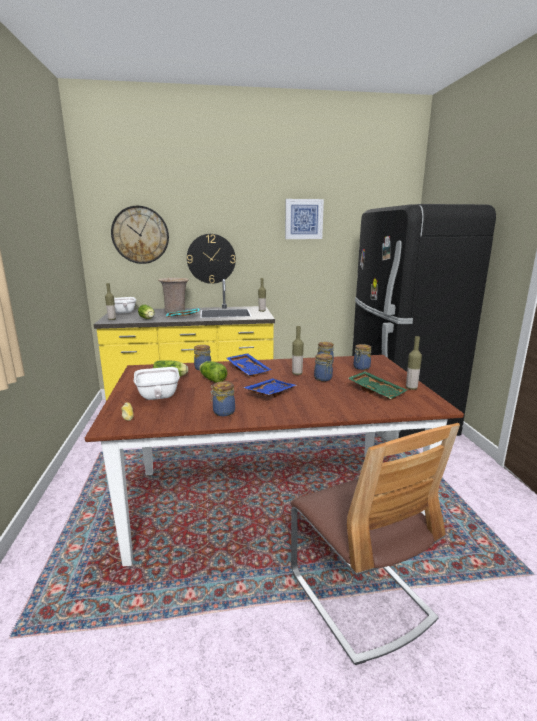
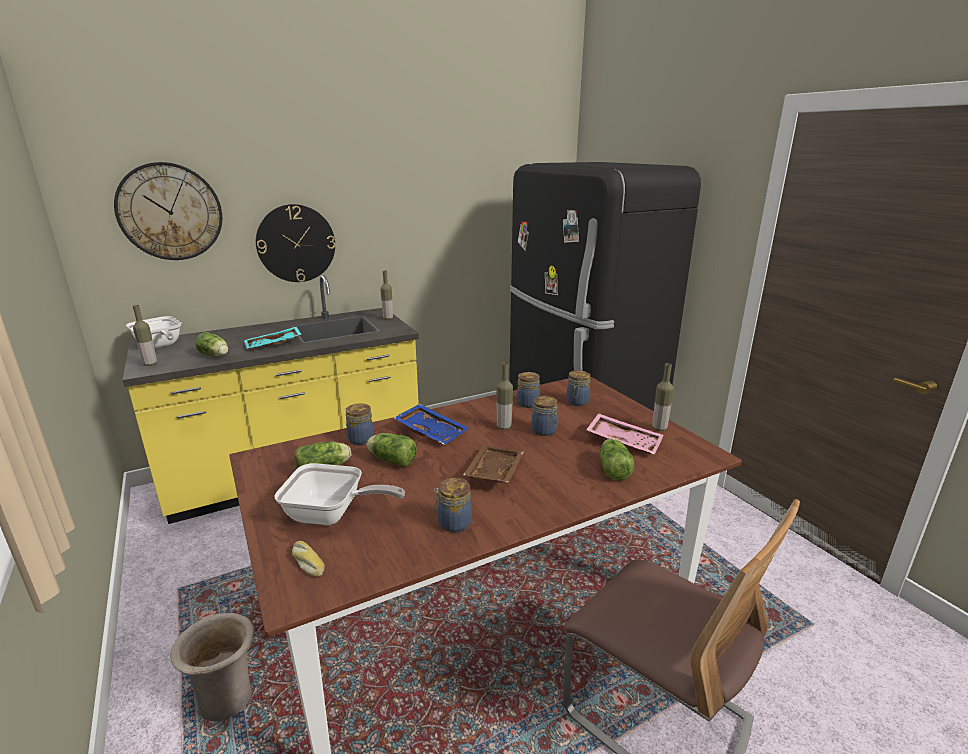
camera: 20 degrees left, 5 degrees up
frying pan [134,367,180,400] -> frying pan turned 45 degrees counterclockwise [275,463,405,525]
beige vase [158,278,189,313] -> beige vase moved to [170,613,254,722]
blue tray [243,378,297,397] -> brown tray [463,445,524,483]
picture [285,199,324,239] -> none
green tray [348,371,407,400] -> pink tray [586,413,664,455]
none -> lettuce [600,439,635,481]

